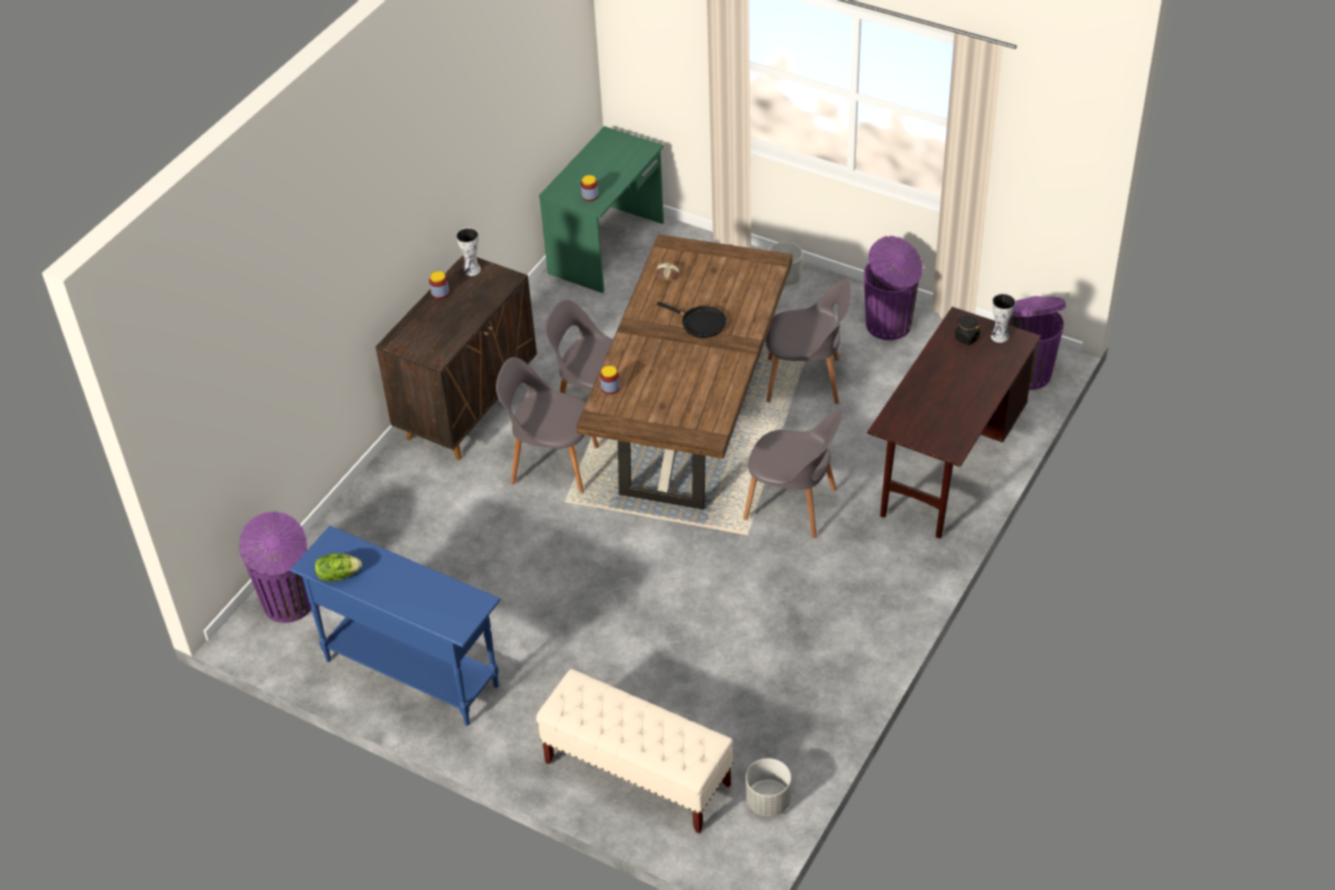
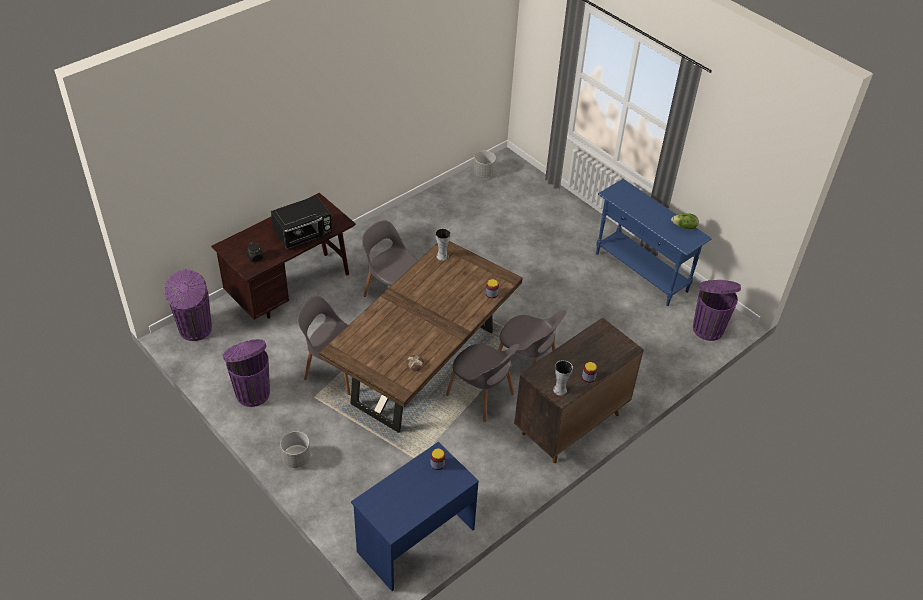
camera: 165 degrees left, 0 degrees up
beige bench [536,669,733,834] -> none
green desk [539,126,664,293] -> blue desk [351,442,479,591]
black frying pan [657,302,727,338] -> none
vase [991,293,1016,343] -> vase moved to [435,228,451,261]
none -> black microwave [271,195,332,249]

